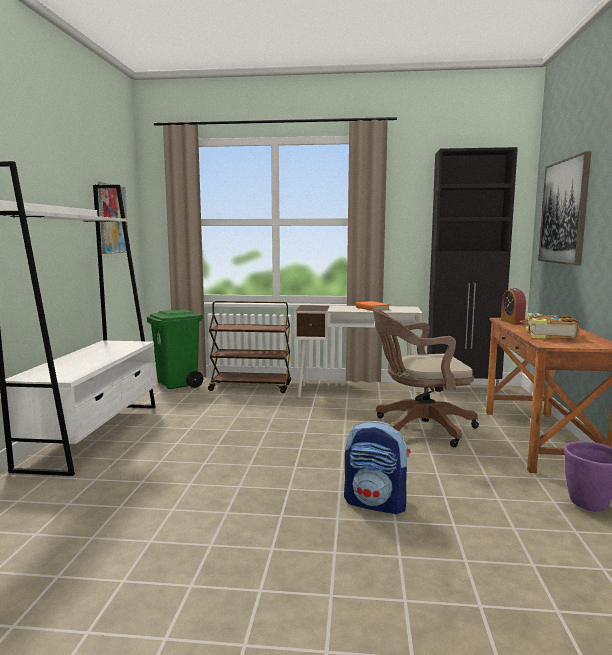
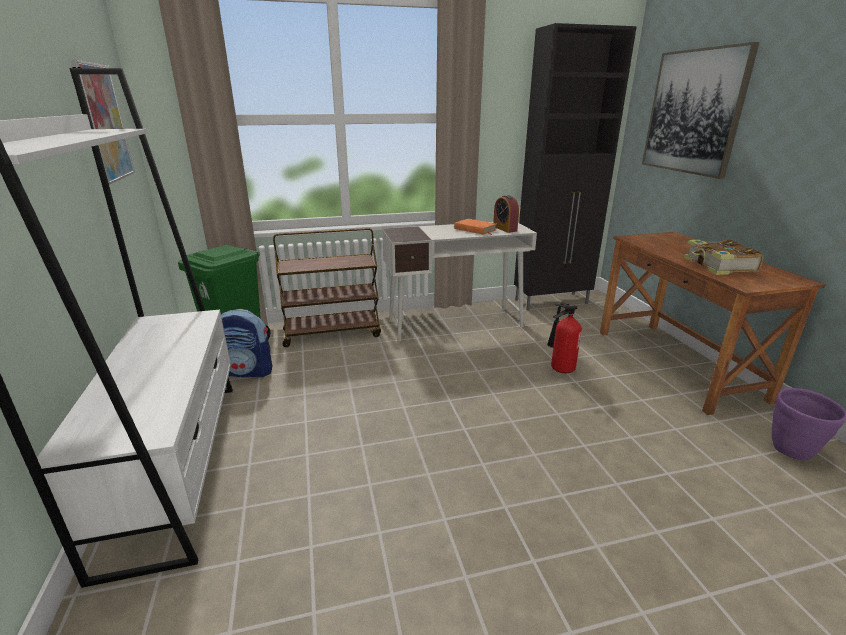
camera: 20 degrees left, 15 degrees up
backpack [344,421,411,514] -> backpack moved to [221,309,272,378]
brown office chair [373,309,479,447] -> fire extinguisher [547,303,582,373]
alarm clock [501,288,526,325] -> alarm clock moved to [493,195,519,233]

